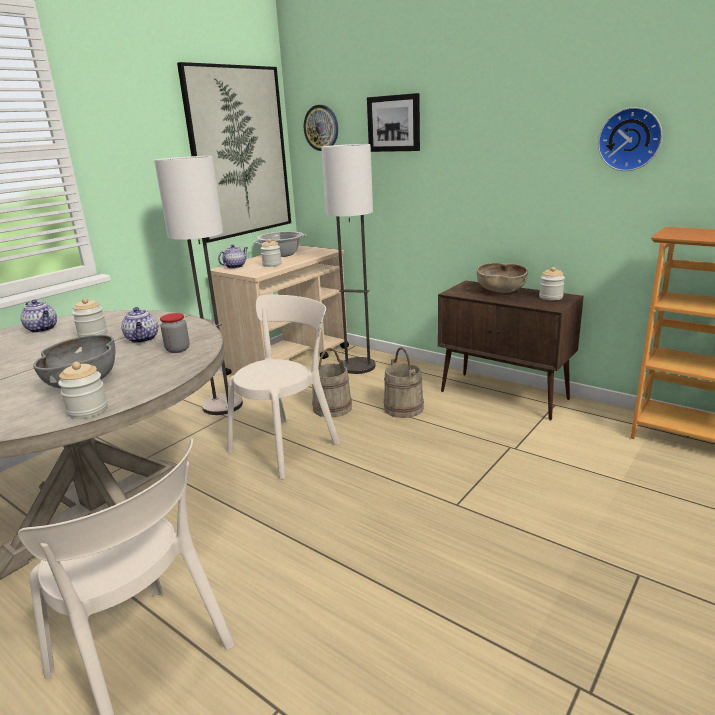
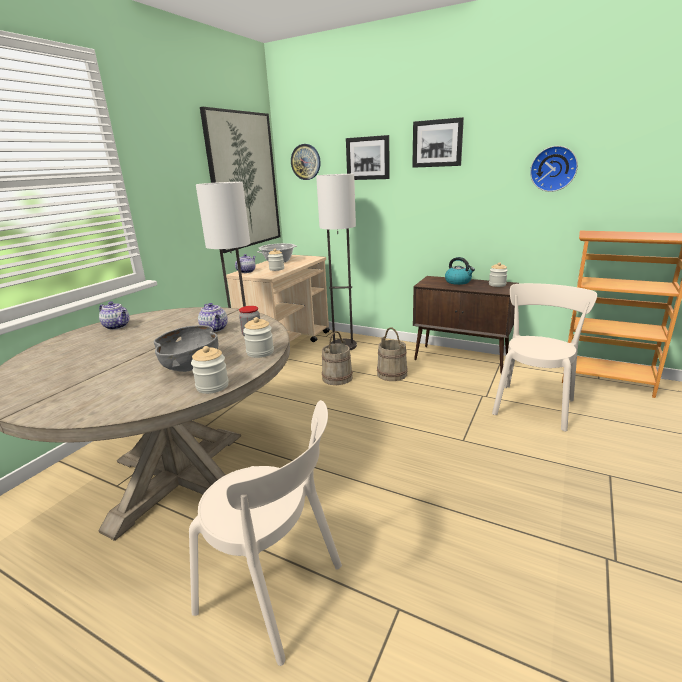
camera: 10 degrees left, 0 degrees up
jar [72,298,108,337] -> jar moved to [243,317,274,358]
beige chair [227,295,340,479] -> beige chair moved to [492,283,597,432]
brown bowl [477,263,528,293] -> kettle [445,257,475,285]
none -> picture [412,117,464,168]

